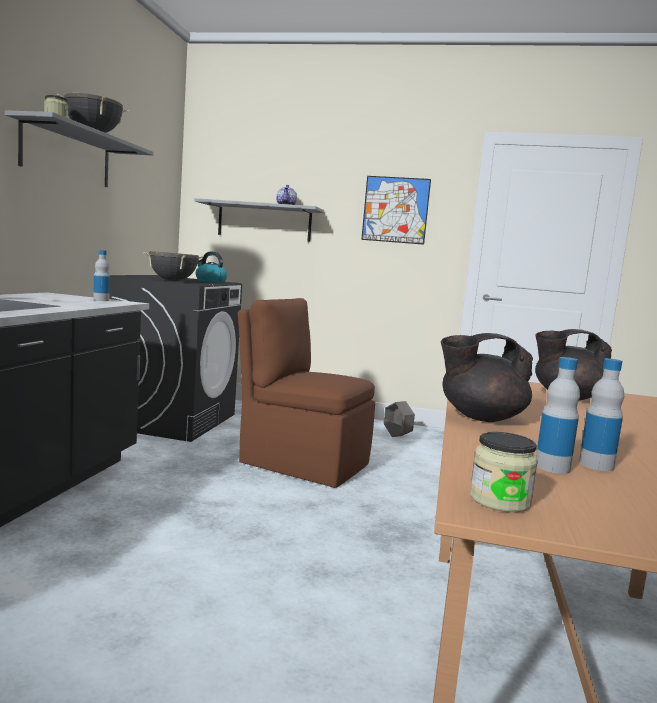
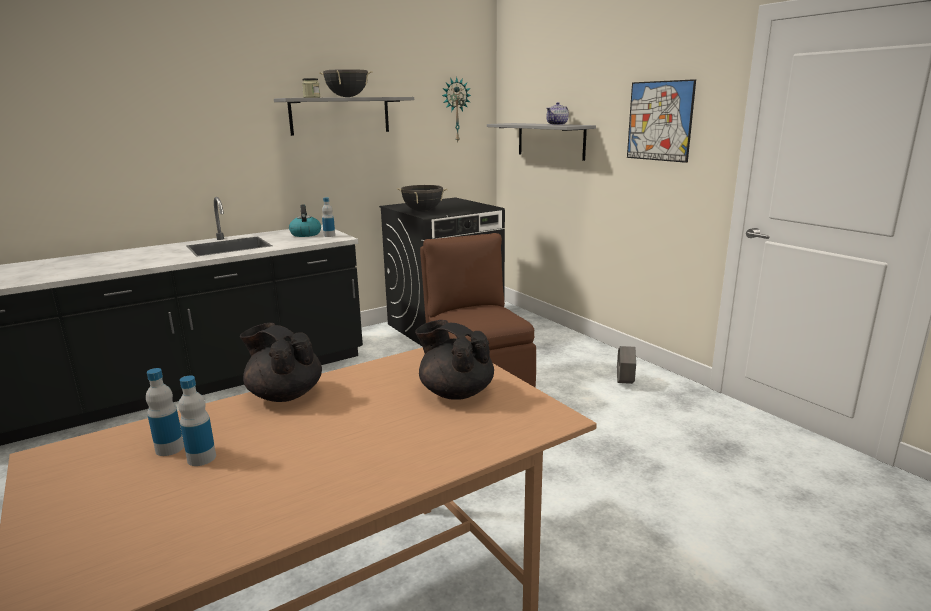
camera: 45 degrees right, 10 degrees up
kettle [196,251,228,283] -> kettle moved to [289,204,321,237]
jar [470,432,538,512] -> none
none -> wall clock [442,77,471,142]

